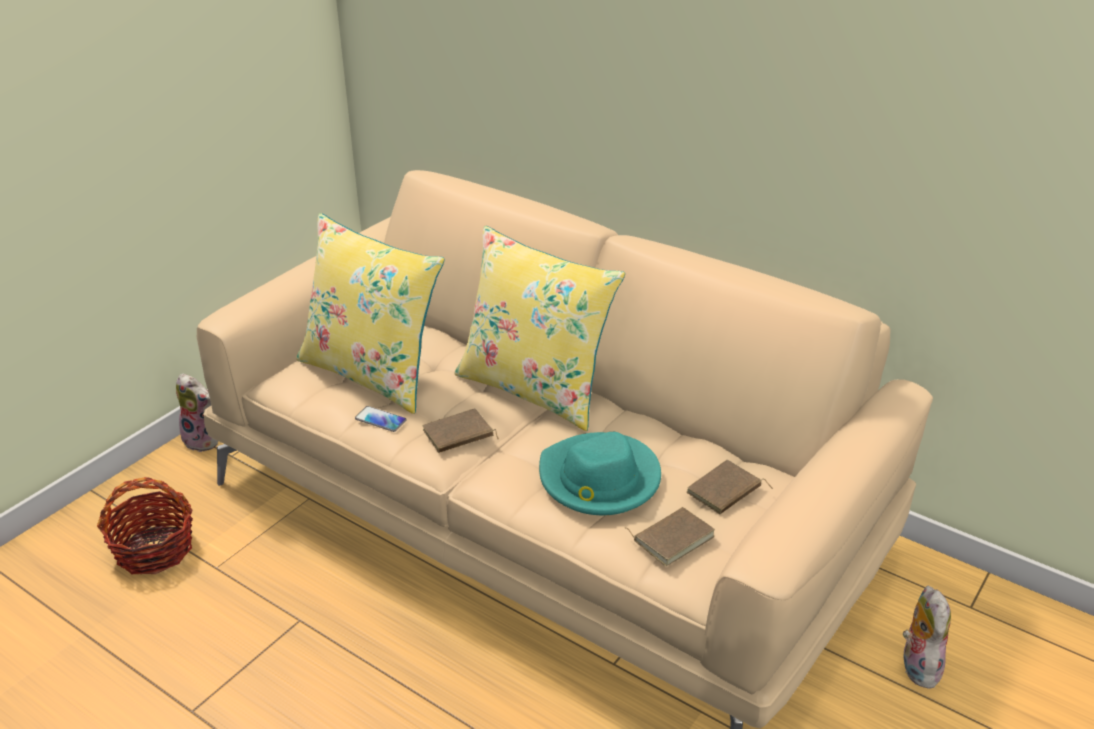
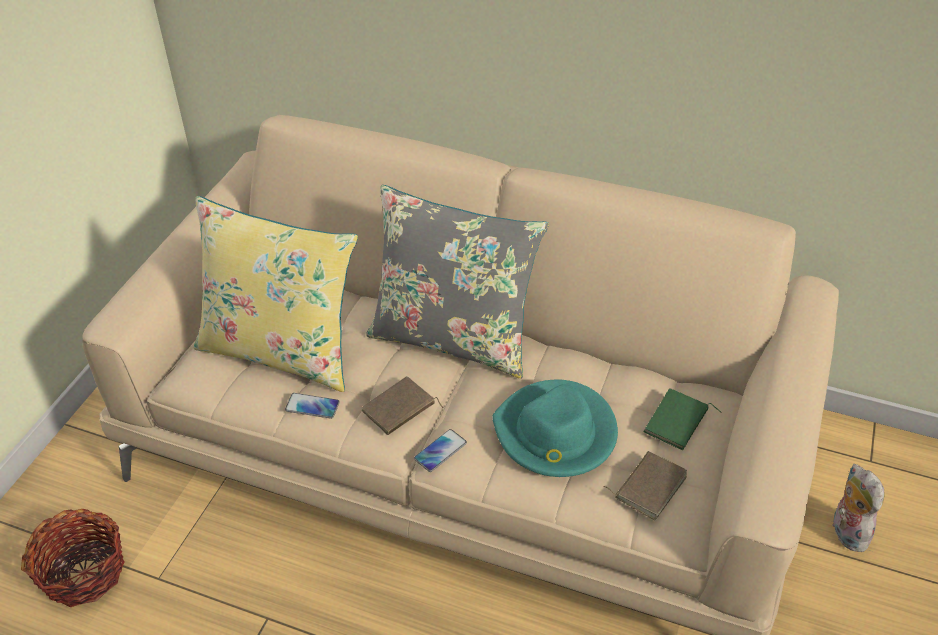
camera: 15 degrees left, 10 degrees up
plush toy [176,373,218,452] -> none
yellow pillow [454,226,625,431] -> grey pillow [366,185,549,379]
brown book [687,460,773,514] -> green book [643,388,721,450]
none -> phone [414,429,467,472]

